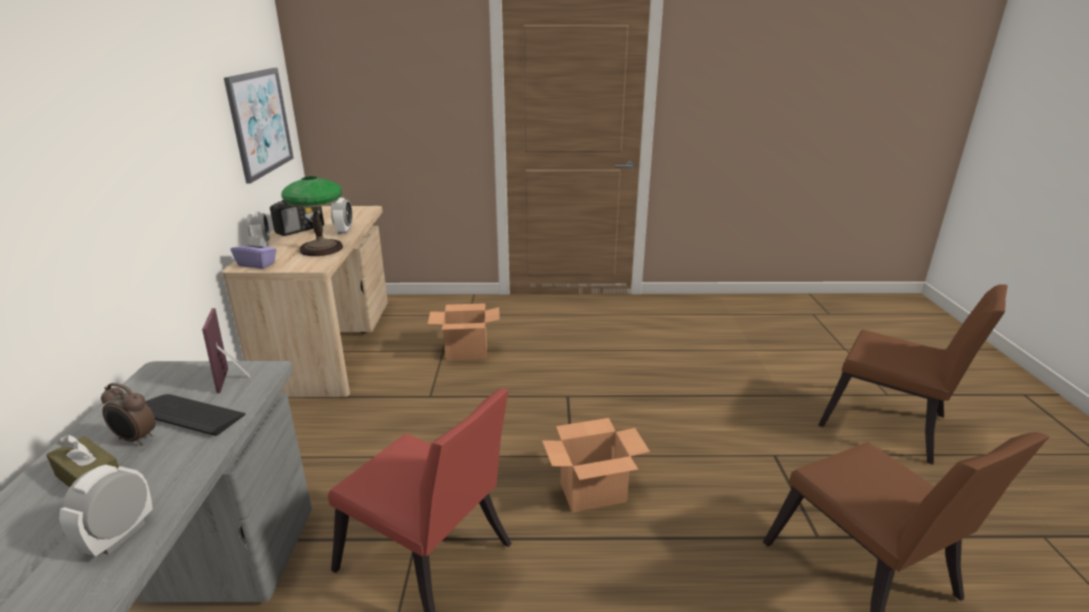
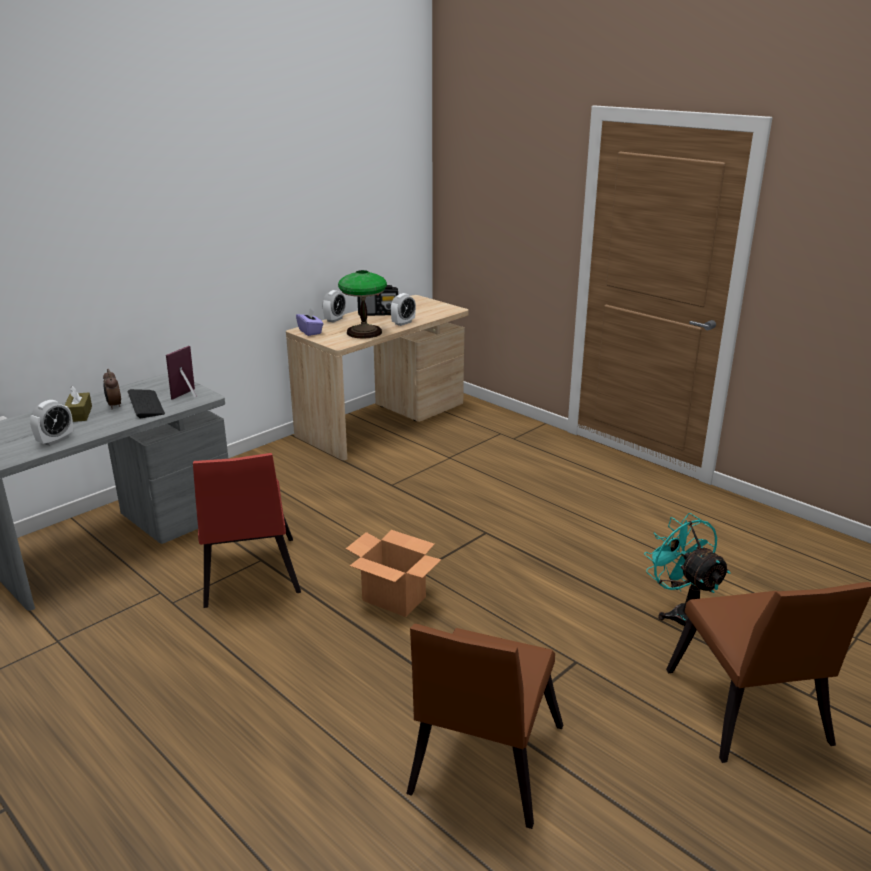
camera: 45 degrees right, 0 degrees up
alarm clock [59,465,153,557] -> alarm clock turned 150 degrees clockwise [30,400,73,446]
picture [224,68,294,184] -> none
cardboard box [428,303,500,361] -> none
none -> turquoise fan [644,513,731,626]

